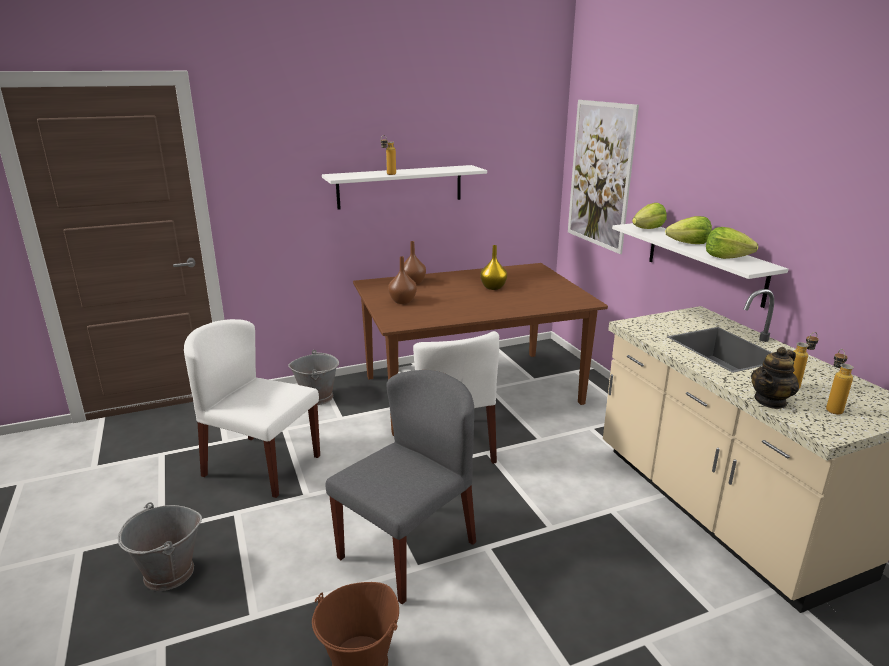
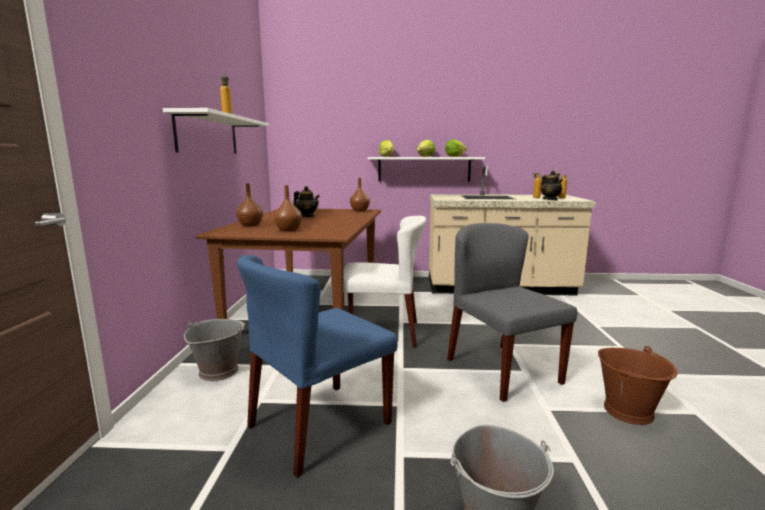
camera: 65 degrees left, 10 degrees down
white chair [184,319,320,498] -> blue chair [237,255,397,478]
yellow vase [480,245,507,290] -> teapot [293,186,320,217]
picture [568,100,639,254] -> none
none -> brown vase [350,178,370,212]

